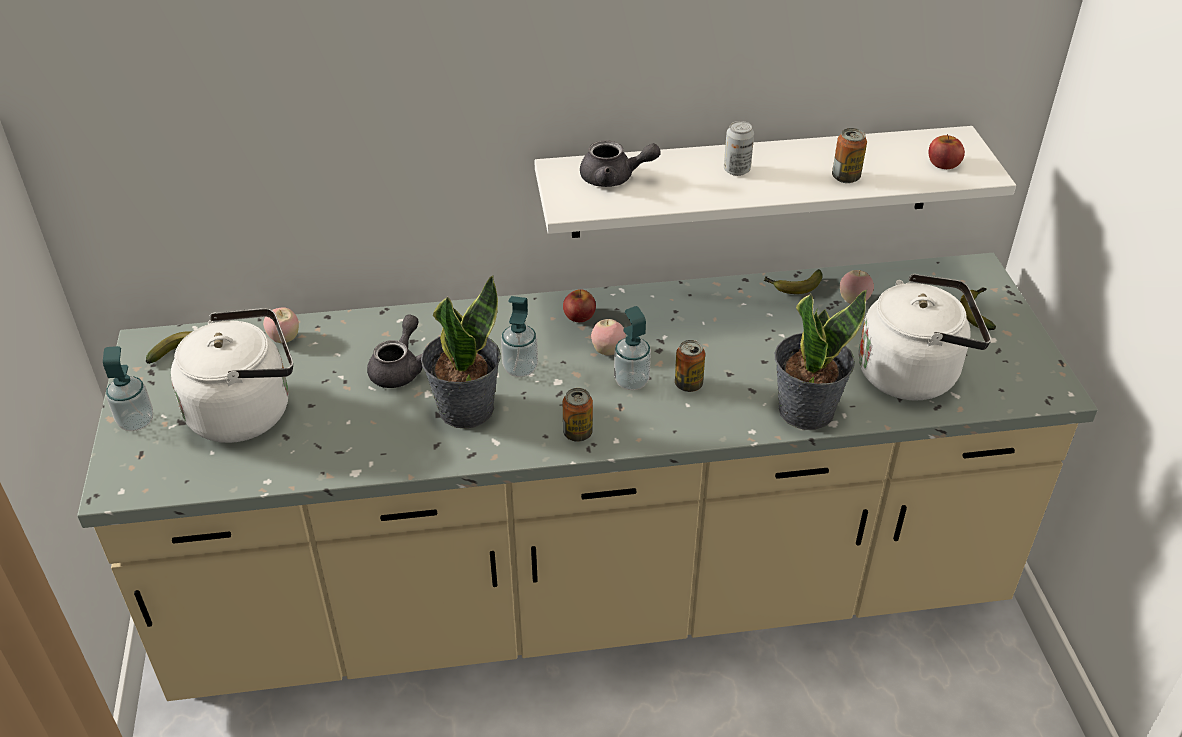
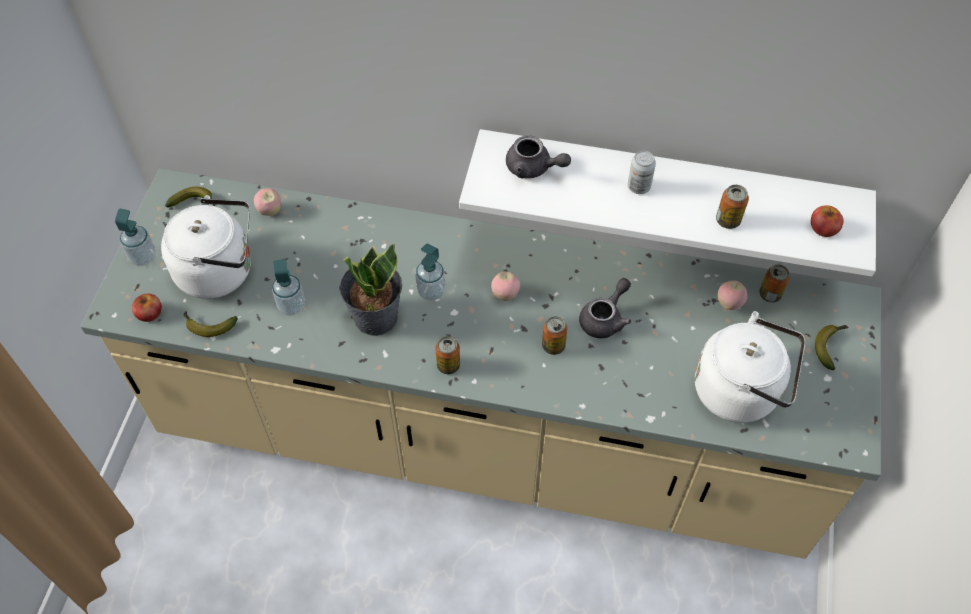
camera: 20 degrees right, 15 degrees up
grey teapot [367,314,423,388] -> grey teapot moved to [579,278,631,338]
apple [563,289,596,322] -> apple moved to [132,294,162,322]
soap dispenser [614,306,651,390] -> soap dispenser moved to [272,259,305,315]
banana [763,269,823,294] -> banana moved to [184,311,238,337]
potted plant [775,290,867,430] -> none
none -> can [759,265,790,303]

